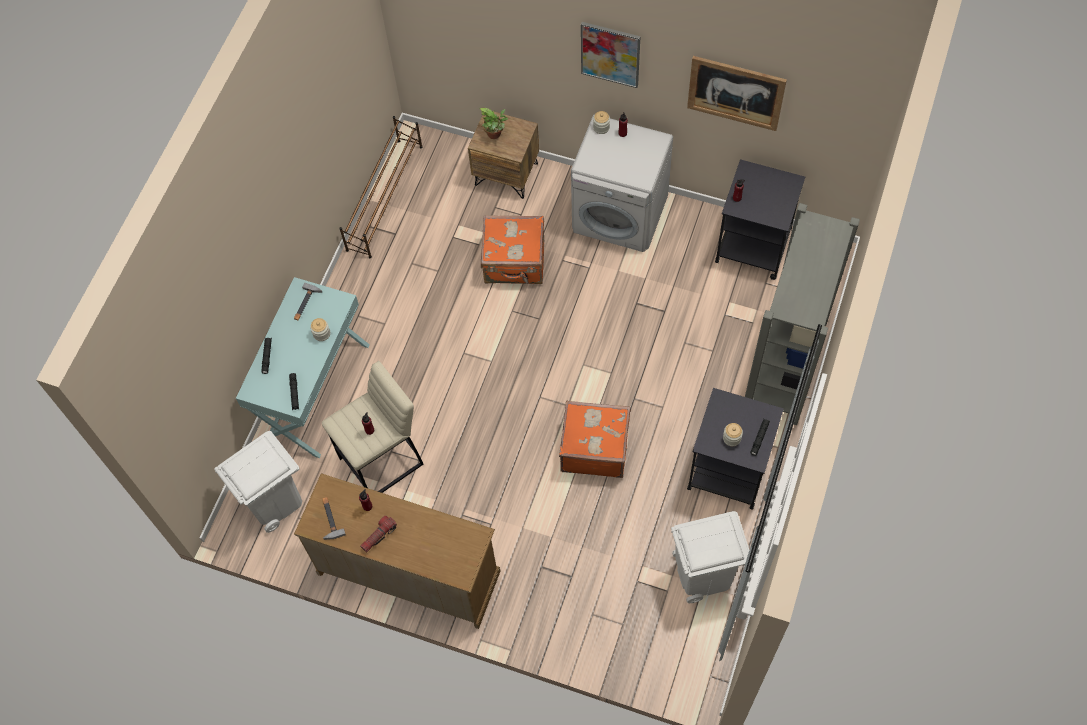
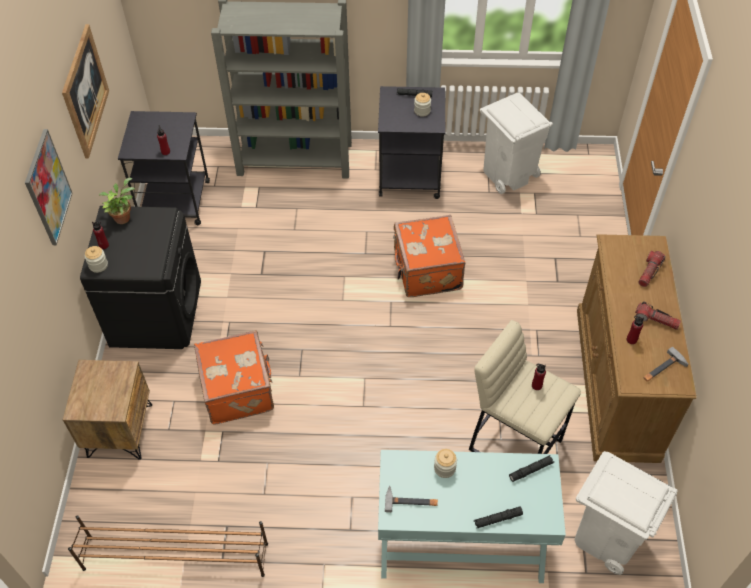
camera: 110 degrees left, 10 degrees down
potted plant [479,108,508,139] -> potted plant moved to [99,178,135,224]
white washing machine [571,114,673,252] -> black washing machine [80,206,201,349]
none -> flashlight [638,251,665,287]

